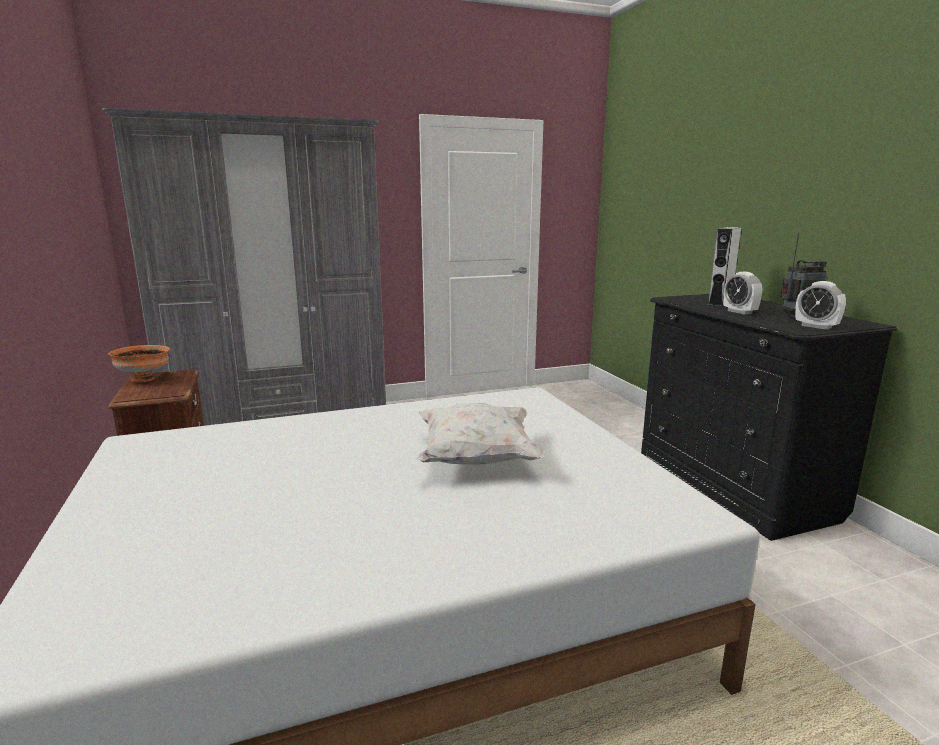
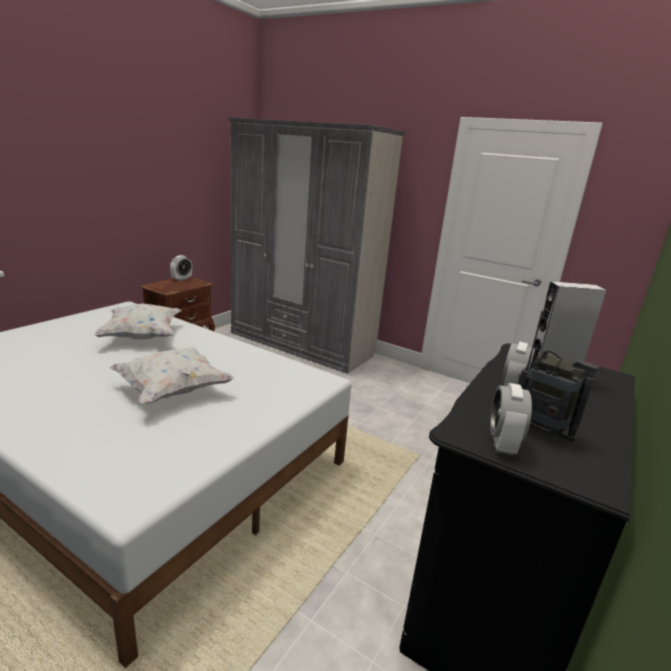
camera: 50 degrees right, 5 degrees up
orange bowl [108,345,170,382] -> alarm clock [170,255,192,281]
none -> white pillow [93,304,181,339]

